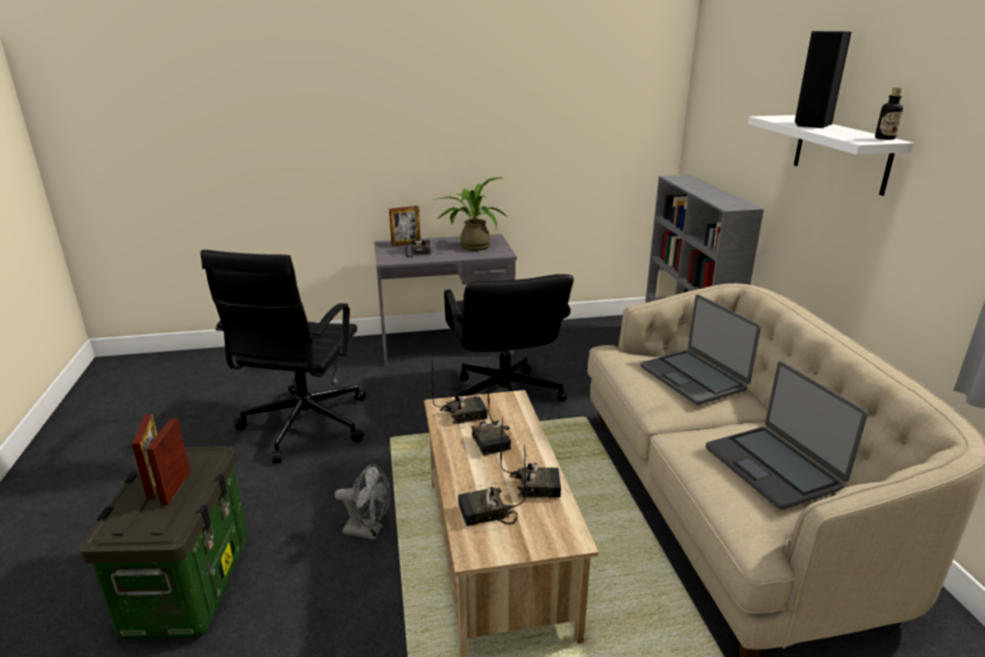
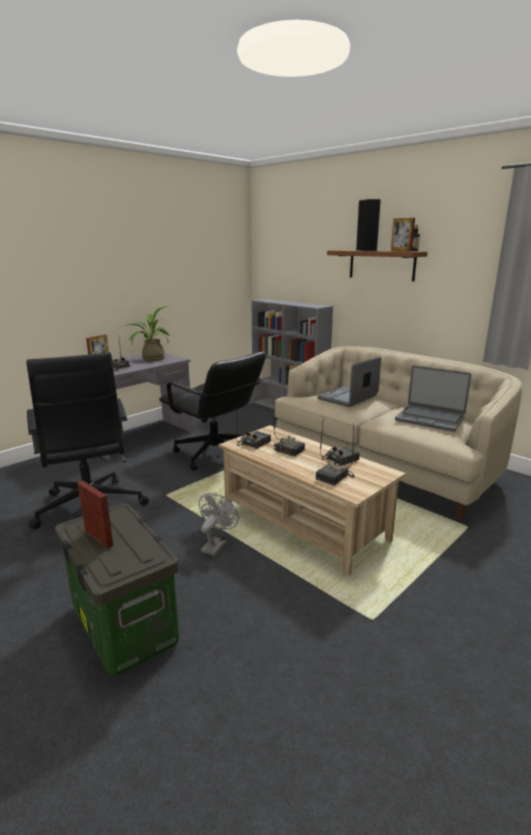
camera: 35 degrees left, 5 degrees down
picture frame [146,419,191,505] -> picture frame moved to [391,218,415,251]
grey fan [335,464,391,540] -> grey fan turned 45 degrees counterclockwise [199,493,239,556]
laptop [640,294,761,405] -> laptop turned 105 degrees clockwise [318,356,381,407]
white shelf [748,115,914,196] -> brown shelf [327,250,427,281]

